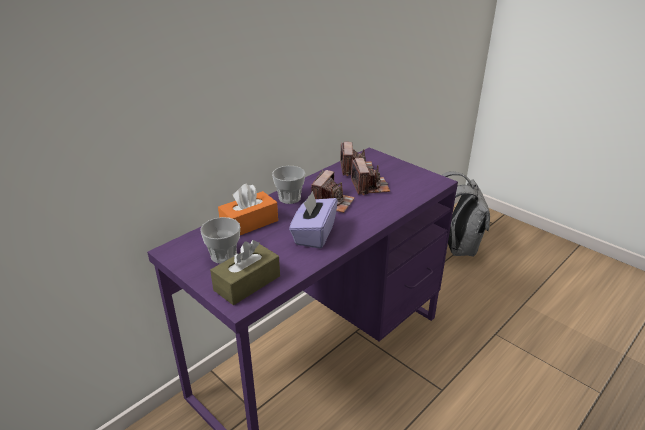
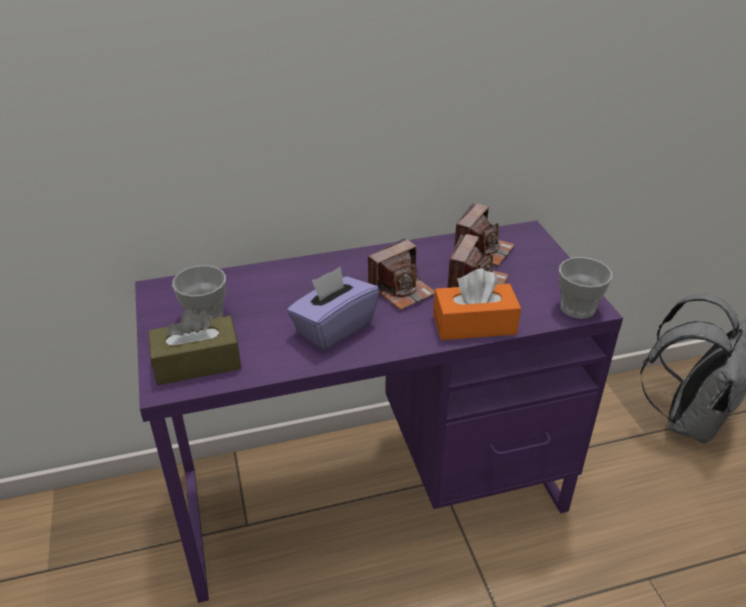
camera: 30 degrees right, 5 degrees up
orange tissue box [218,183,278,235] -> orange tissue box moved to [433,268,521,340]
cup [272,166,305,204] -> cup moved to [559,257,612,319]

